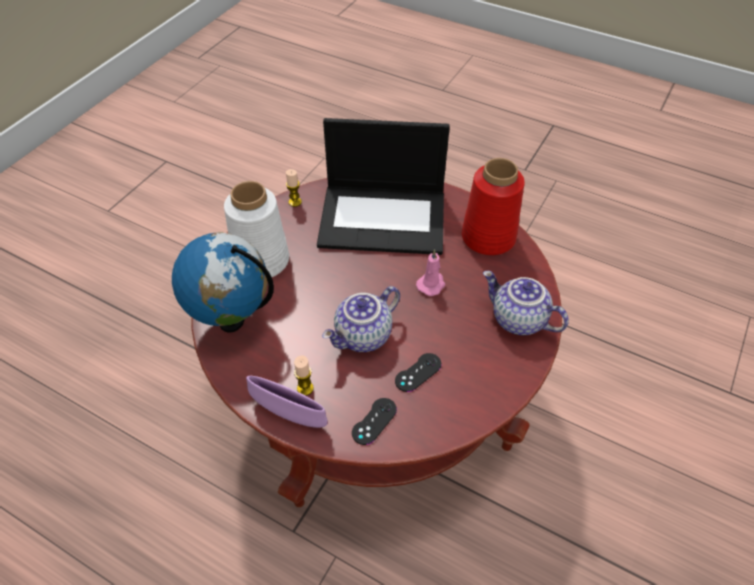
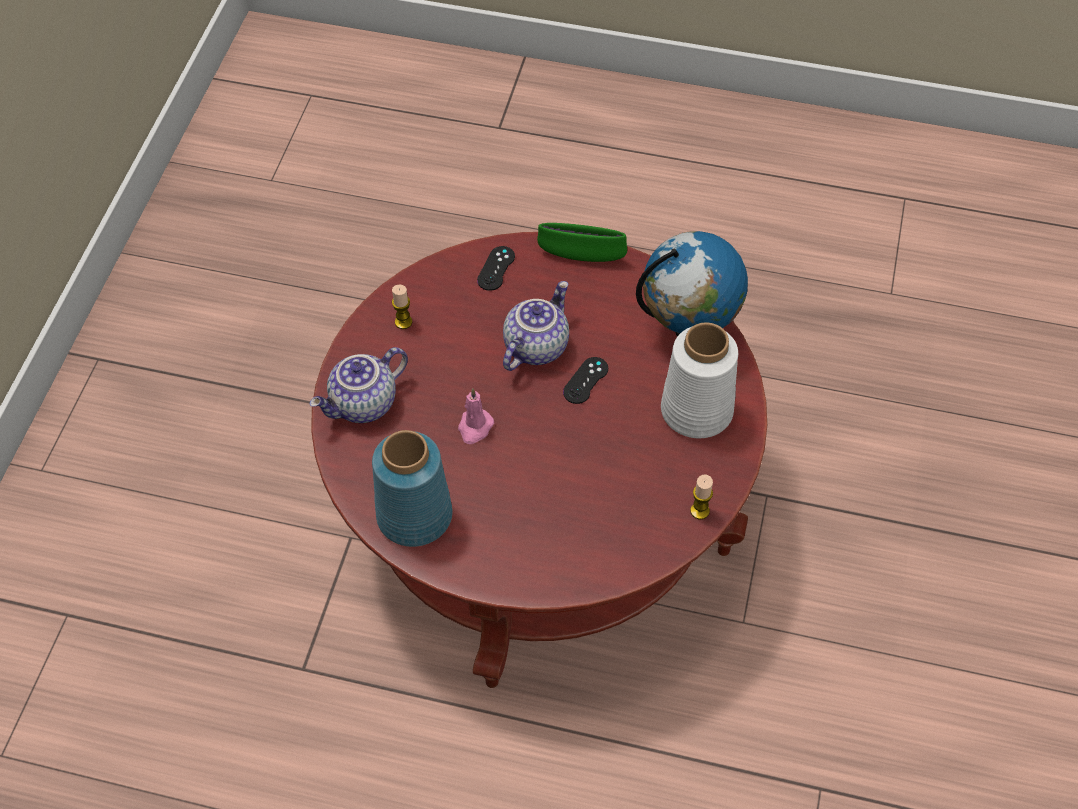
camera: 165 degrees right, 5 degrees up
purple bowl [246,376,328,428] -> green bowl [537,223,627,262]
candle [294,356,314,396] -> candle moved to [392,285,412,329]
laptop [317,118,450,255] -> none
black game controller [395,353,442,392] -> black game controller moved to [563,357,608,404]
red vase [462,158,525,255] -> blue vase [372,430,453,547]
teapot [483,271,569,335] -> teapot turned 120 degrees clockwise [310,347,408,423]

